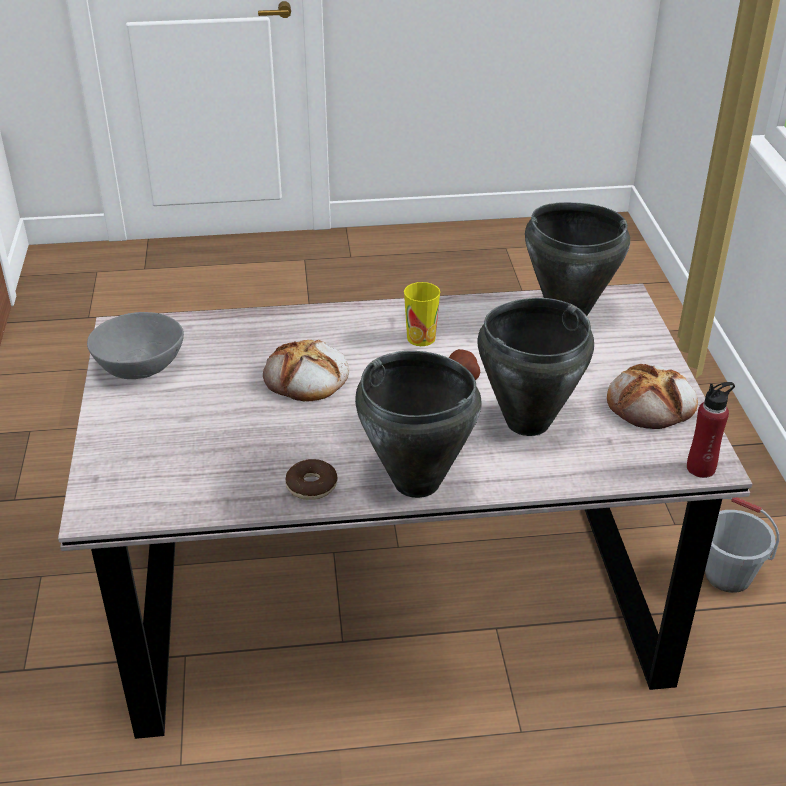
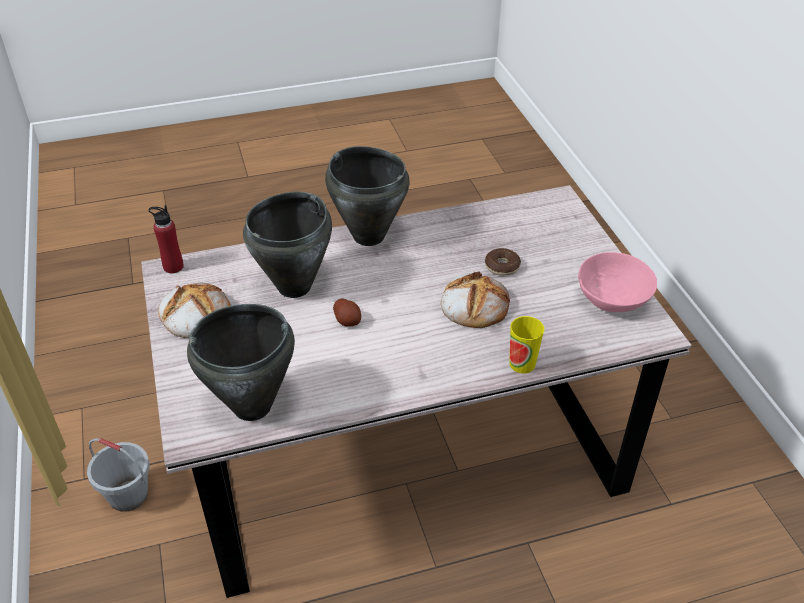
camera: 170 degrees right, 5 degrees up
grey bowl [87,312,184,379] -> pink bowl [578,252,657,312]
donut [286,459,338,500] -> donut moved to [485,248,521,276]
cup [404,282,440,346] -> cup moved to [509,316,544,373]

